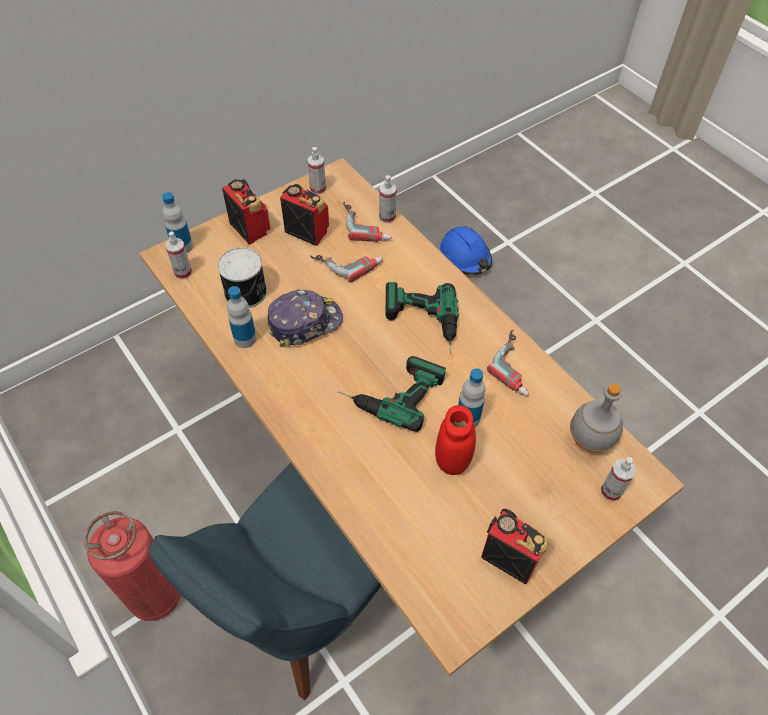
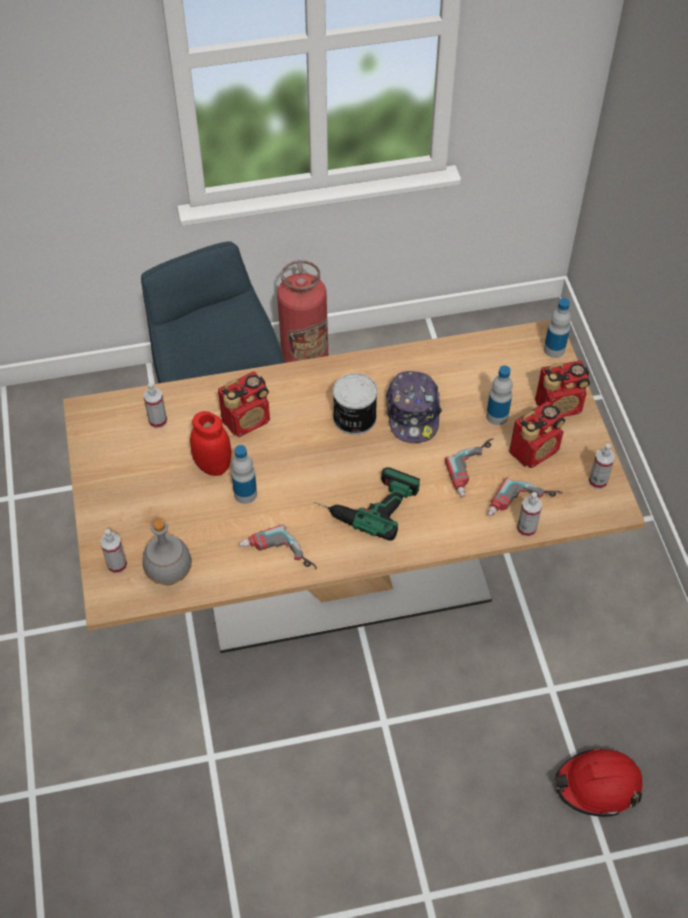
camera: 115 degrees right, 0 degrees up
spray bottle [165,231,192,279] -> spray bottle moved to [143,383,167,428]
can [217,247,267,308] -> can moved to [333,373,378,435]
bottle [227,286,257,348] -> bottle moved to [486,365,513,425]
power drill [338,356,446,432] -> none
blue hard hat [440,226,492,275] -> red hard hat [555,749,643,817]
radio [481,509,549,584] -> radio moved to [218,371,270,437]

